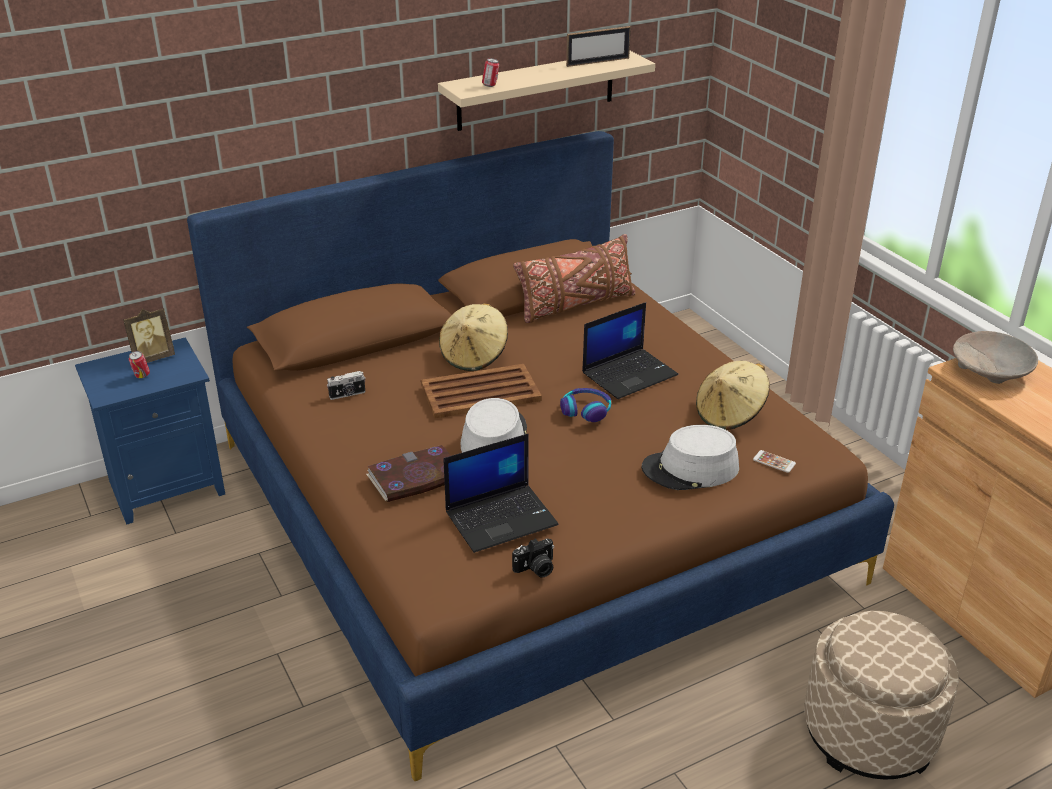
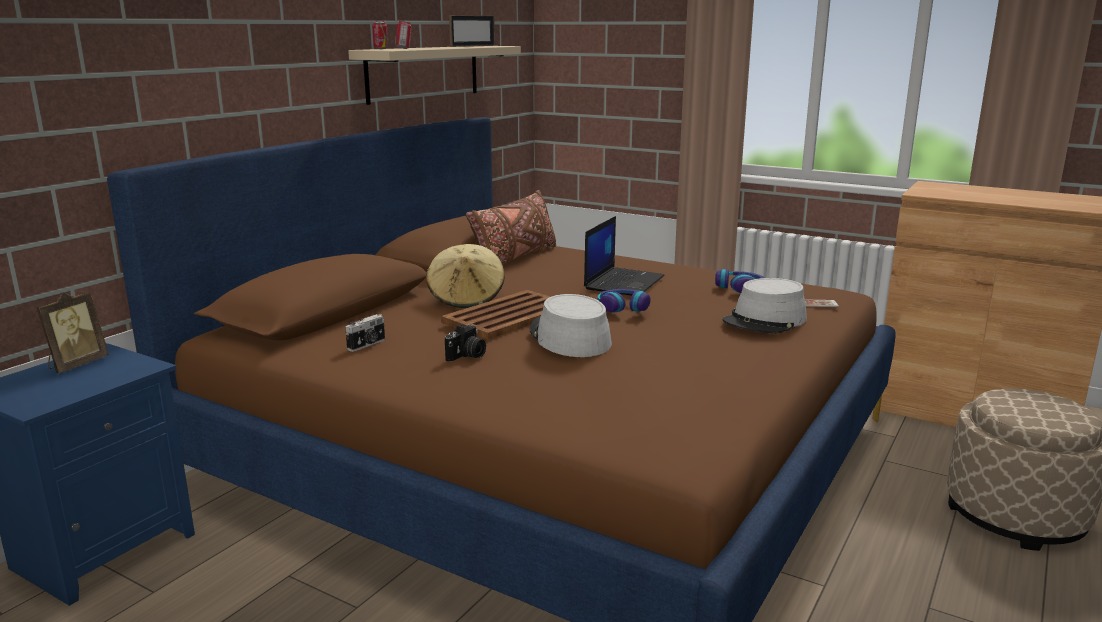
camera: 30 degrees left, 15 degrees down
can [129,351,150,378] -> can moved to [372,21,388,49]
book [366,445,451,502] -> none
laptop [444,434,559,553] -> none
camera [512,538,554,578] -> camera moved to [445,324,486,362]
beige hat [696,361,770,430] -> headphones [715,269,765,293]
beige bowl [953,331,1038,384] -> none

